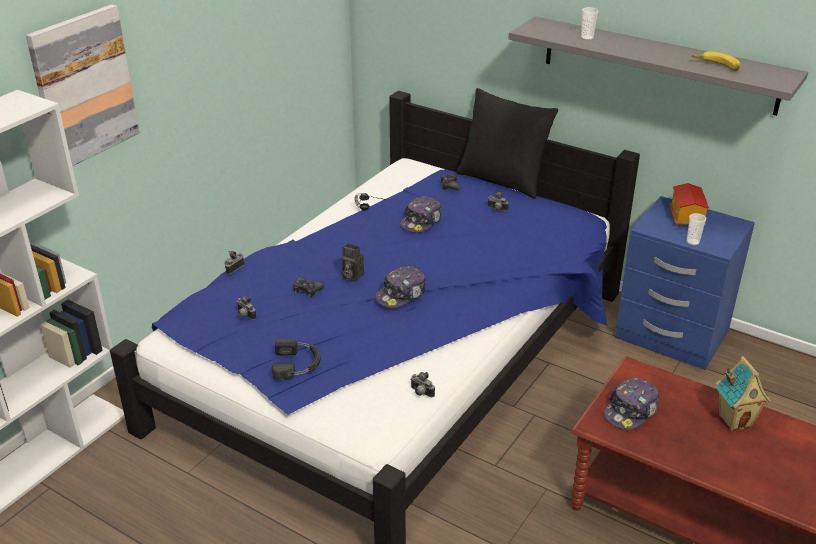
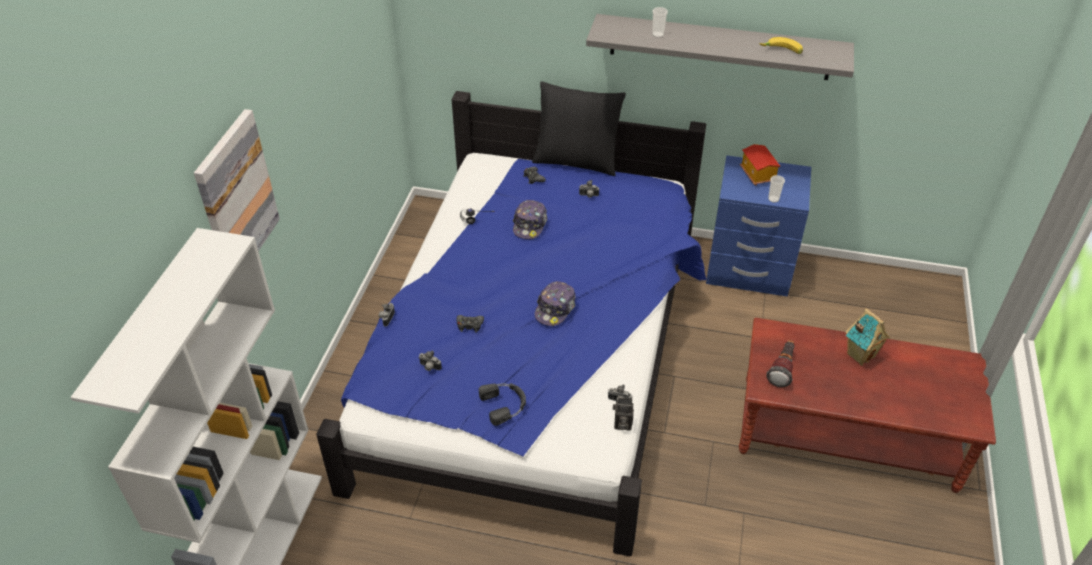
camera: 20 degrees left, 10 degrees up
camera [342,243,364,281] -> camera moved to [613,397,634,430]
cap [604,378,659,430] -> flashlight [767,340,795,387]

